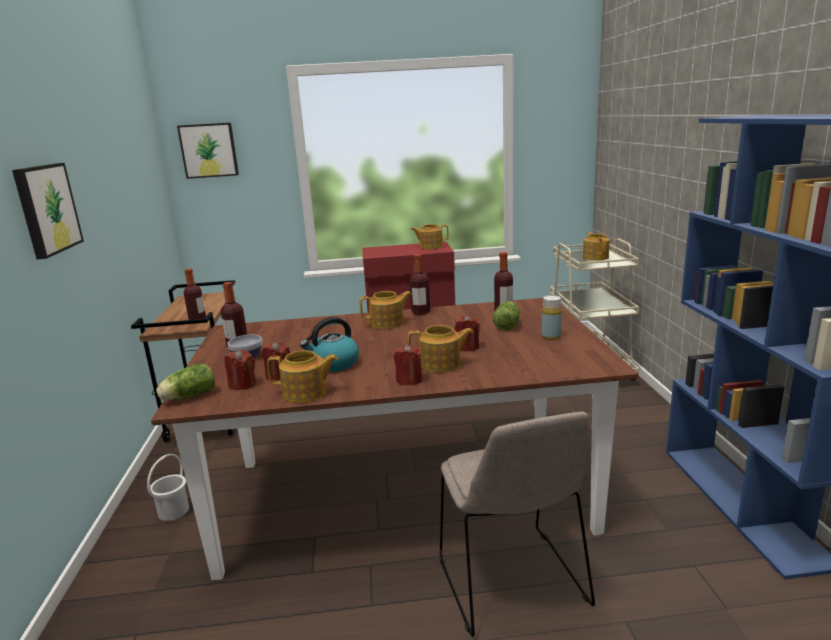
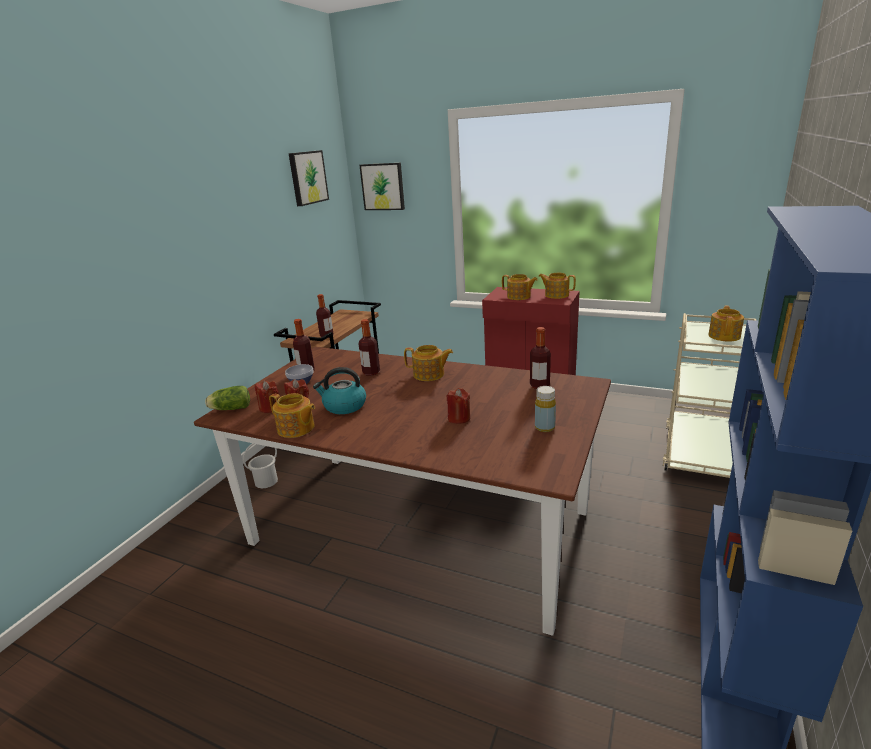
camera: 30 degrees right, 5 degrees up
picture [12,163,84,259] -> picture moved to [289,150,329,206]
red candle [394,344,422,385] -> none
teapot [408,325,474,373] -> teapot moved to [502,274,538,300]
bottle [410,254,430,315] -> bottle moved to [359,319,380,376]
beige chair [439,411,595,637] -> none
lettuce [493,301,519,330] -> none

